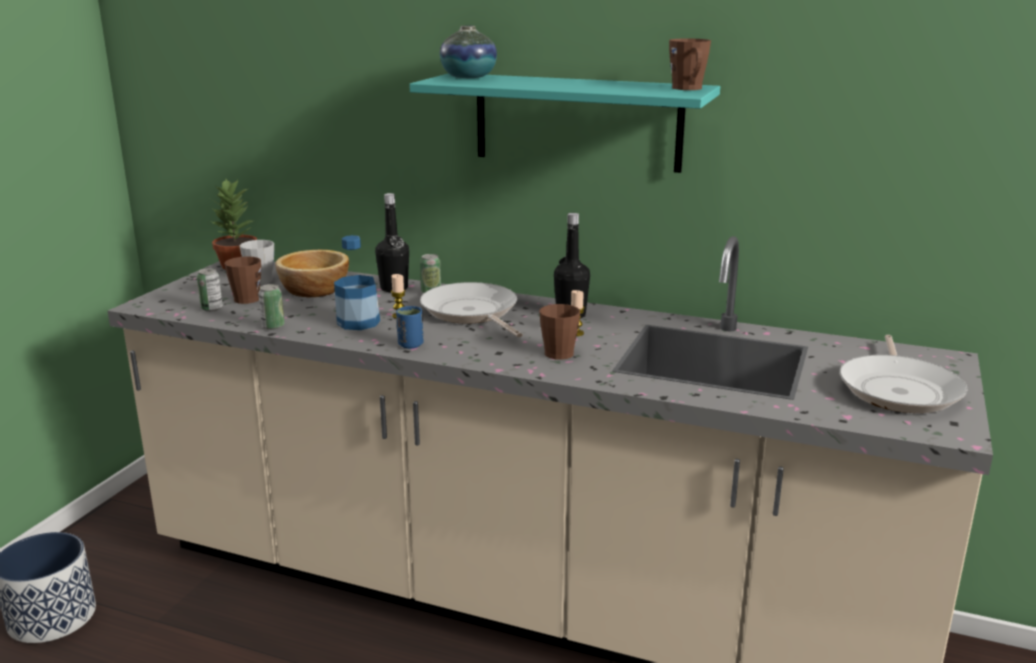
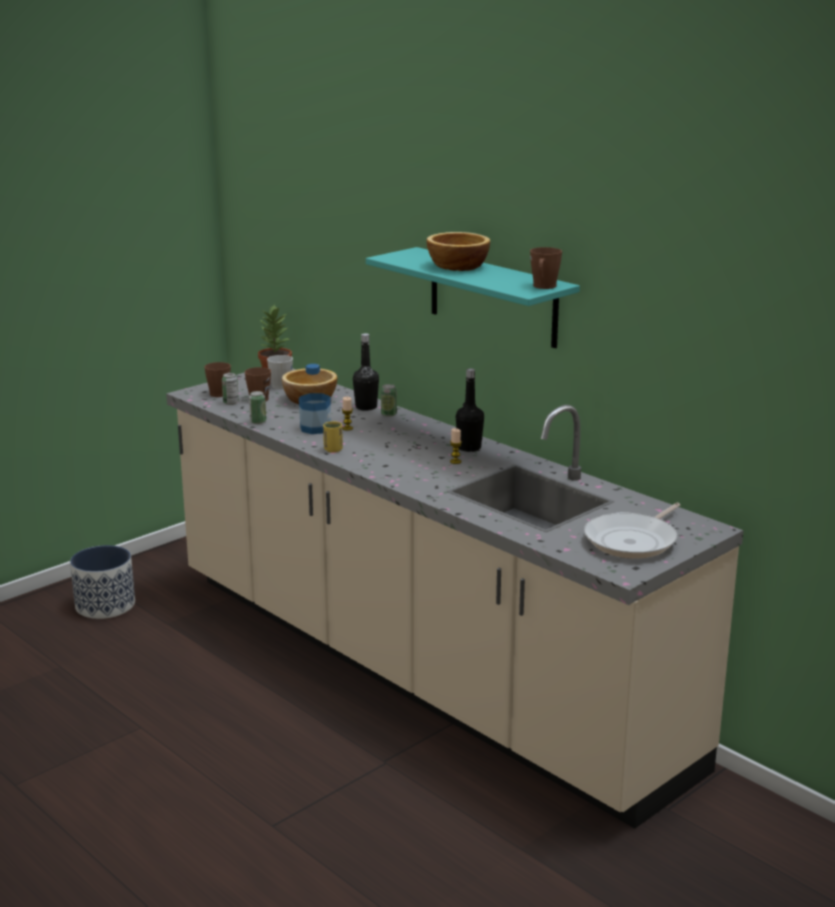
camera: 25 degrees right, 0 degrees up
blue cup [396,306,424,349] -> yellow cup [323,421,343,453]
frying pan [420,282,523,337] -> none
vase [440,25,497,78] -> none
brown mug [539,304,580,360] -> brown mug moved to [204,362,231,397]
none -> bowl [427,232,490,271]

